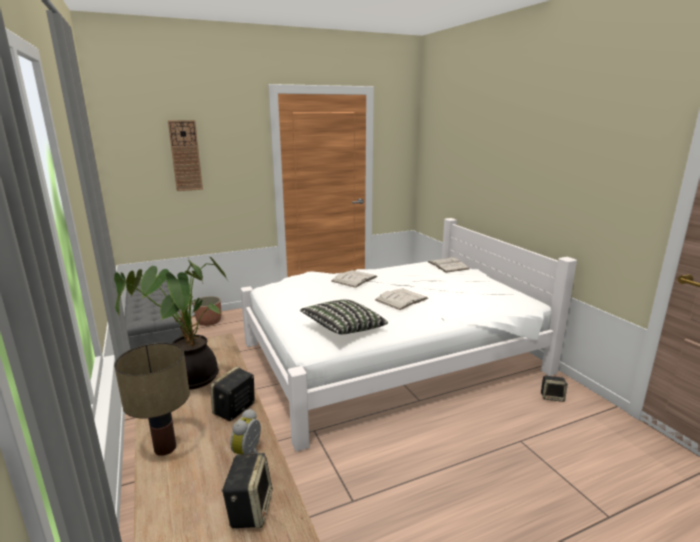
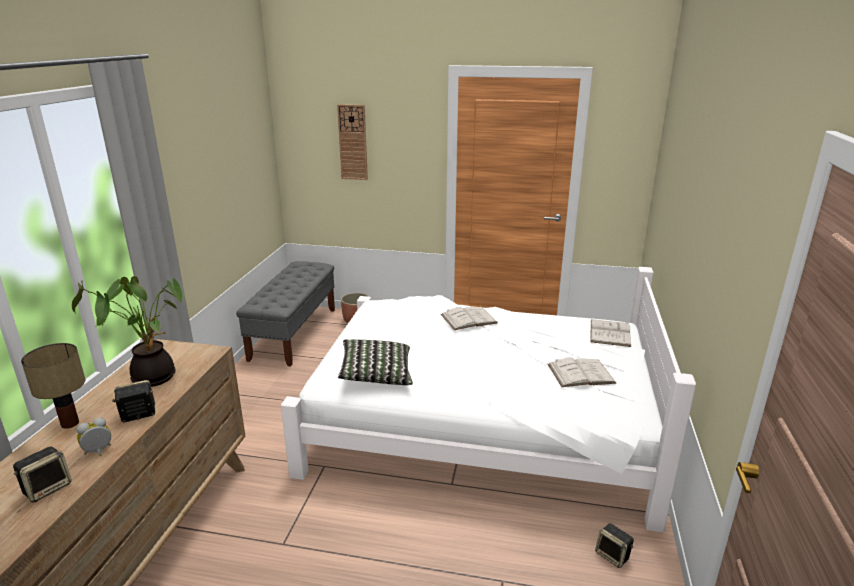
camera: 35 degrees right, 5 degrees up
white book [375,288,428,310] -> white book moved to [548,357,617,387]

